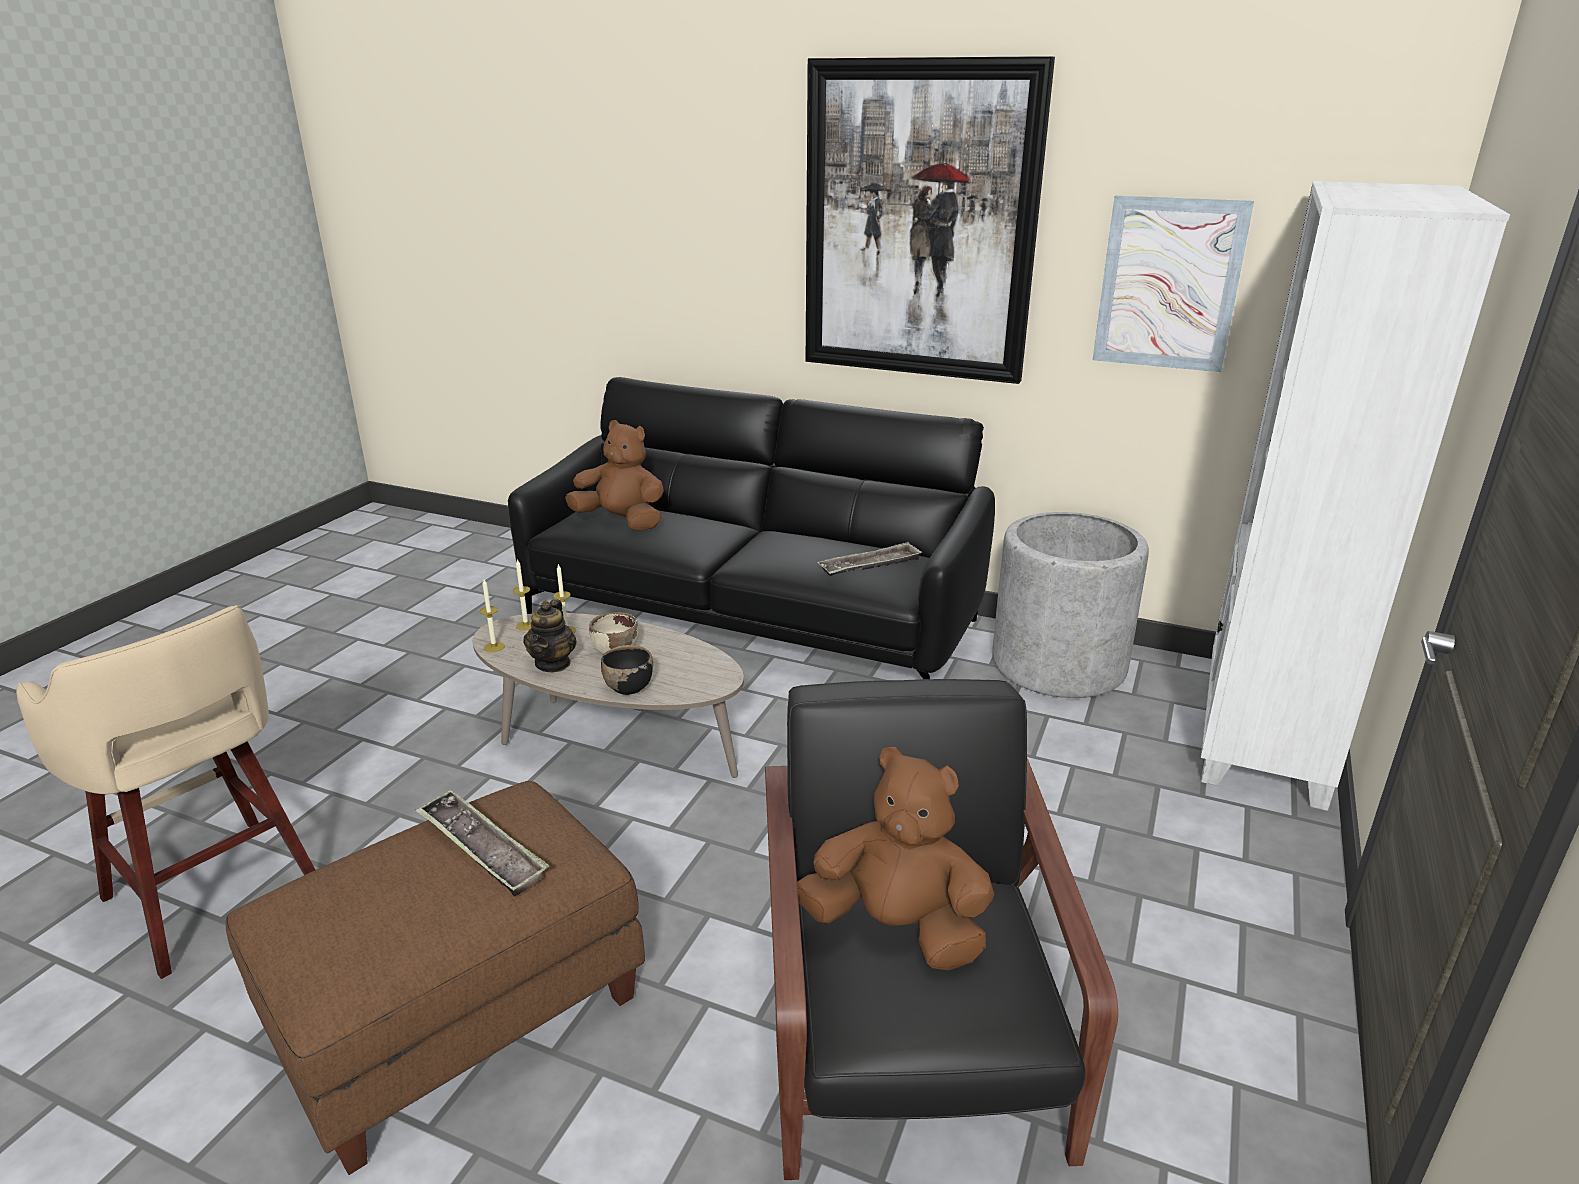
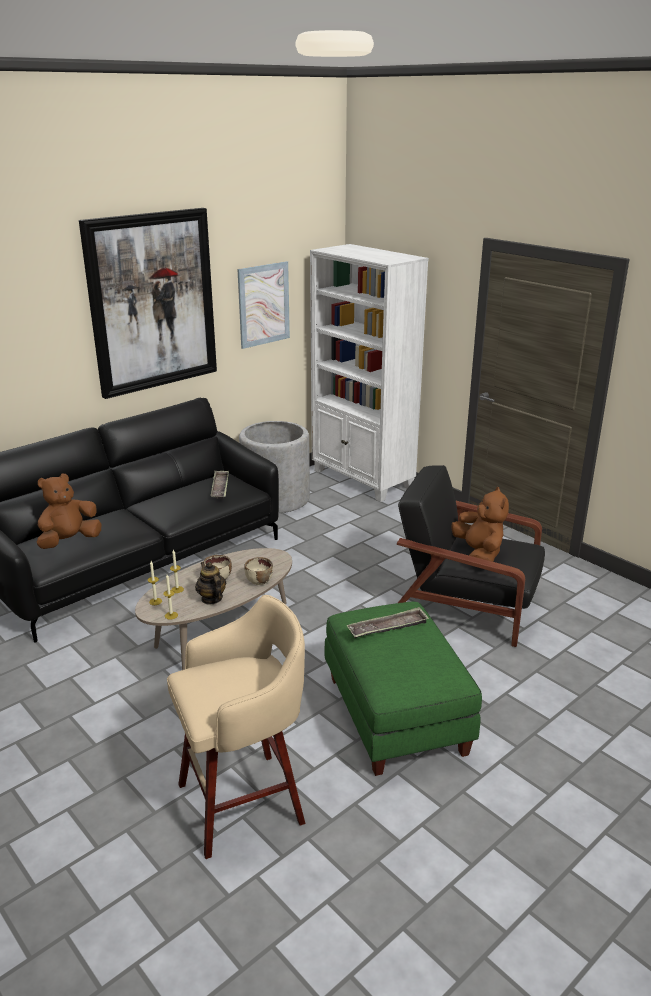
camera: 65 degrees left, 0 degrees up
brown ottoman [226,781,645,1175] -> green ottoman [325,602,482,776]
teapot [523,599,577,672] -> teapot turned 150 degrees counterclockwise [195,562,226,605]
black bowl [601,645,653,695] -> beige bowl [244,557,273,585]
brown plush toy [797,747,994,971] -> brown plush toy turned 120 degrees clockwise [451,487,509,562]

